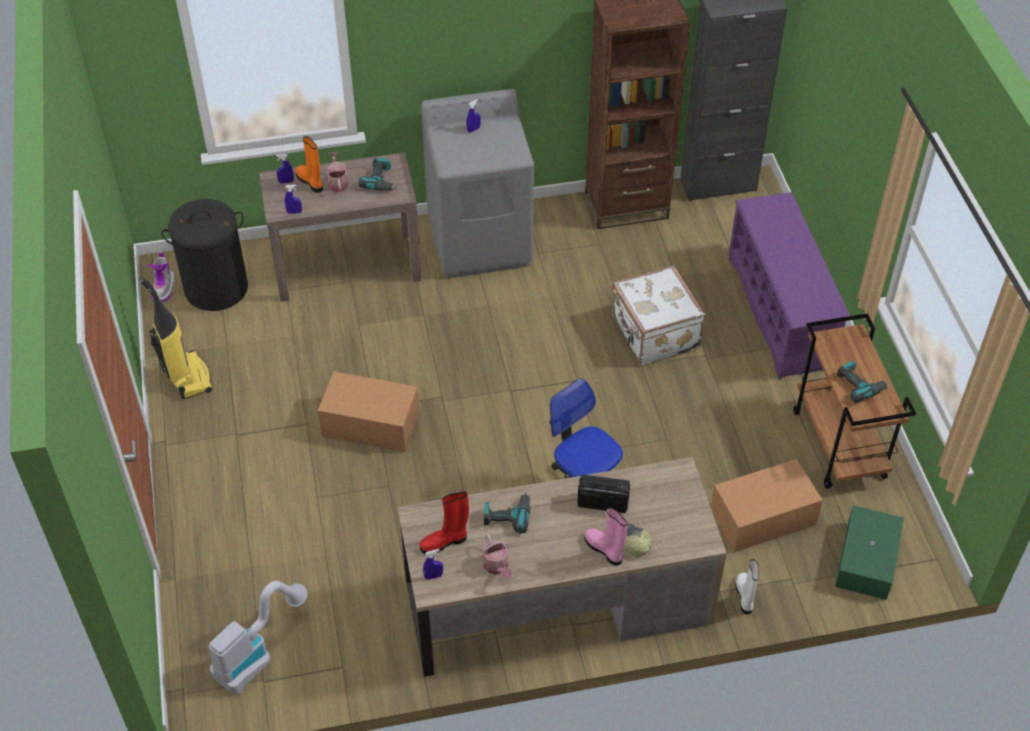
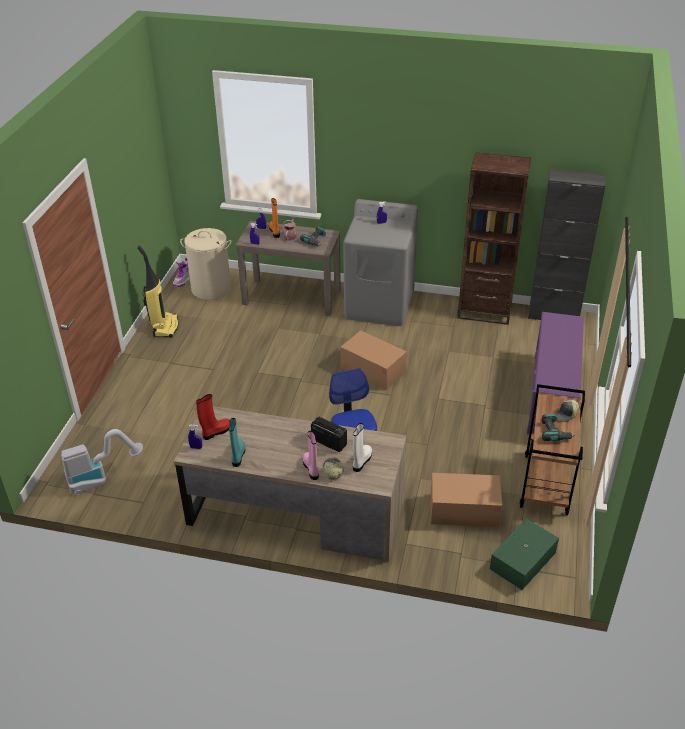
camera: 25 degrees right, 10 degrees down
black laundry basket [161,199,248,311] -> beige laundry basket [180,228,232,300]
cardboard box [318,372,419,452] -> cardboard box moved to [340,331,407,390]
red boot [420,491,469,554] -> red boot turned 135 degrees clockwise [196,394,230,440]
watering can [482,534,512,579] -> turquoise boot [229,418,245,467]
power drill [484,492,530,533] -> none
white suitcase [611,265,705,366] -> none
white boot [735,559,759,614] -> white boot moved to [353,423,372,472]
none -> cap [555,400,579,422]

